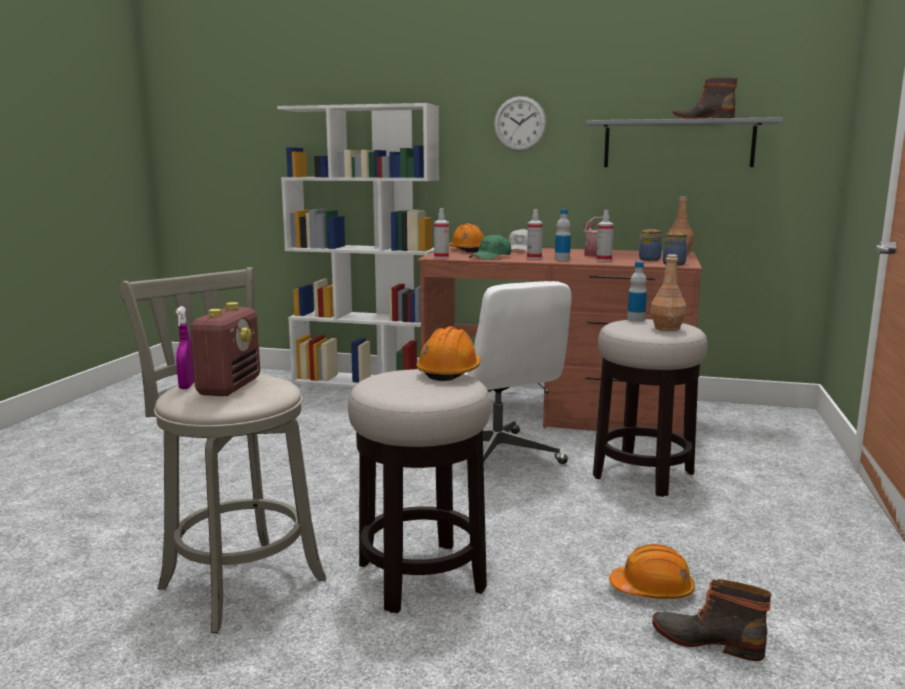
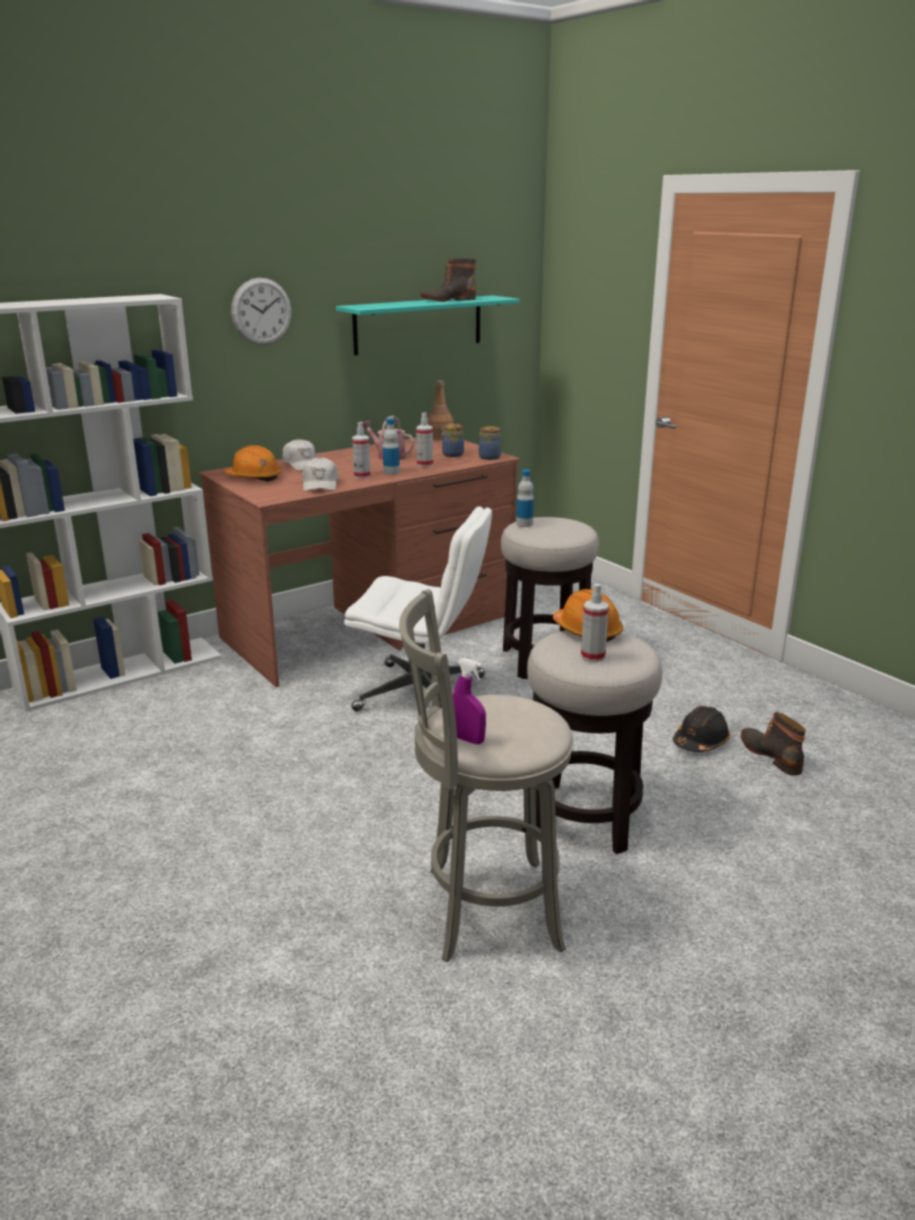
camera: 50 degrees left, 10 degrees up
radio [189,302,260,396] -> none
spray bottle [434,208,449,259] -> spray bottle moved to [581,584,609,662]
green cap [469,234,511,260] -> white cap [302,457,339,491]
grey shelf [586,117,783,167] -> turquoise shelf [336,295,520,355]
orange hard hat [609,544,695,599] -> black hard hat [673,706,730,752]
brown bottle [651,254,687,331] -> none
boot [652,579,771,661] -> boot turned 90 degrees clockwise [741,712,806,776]

